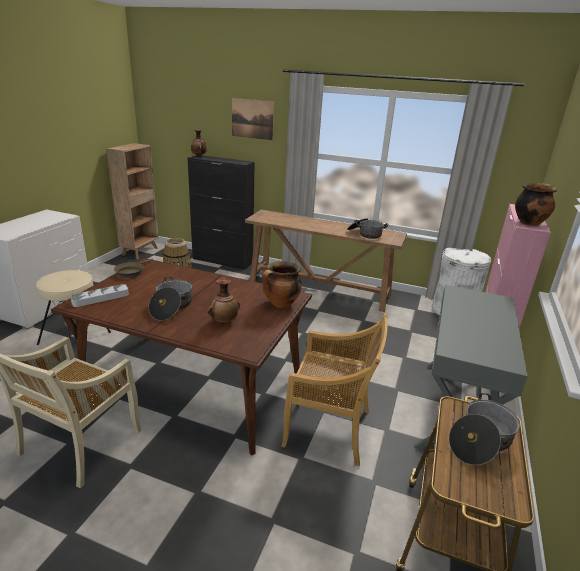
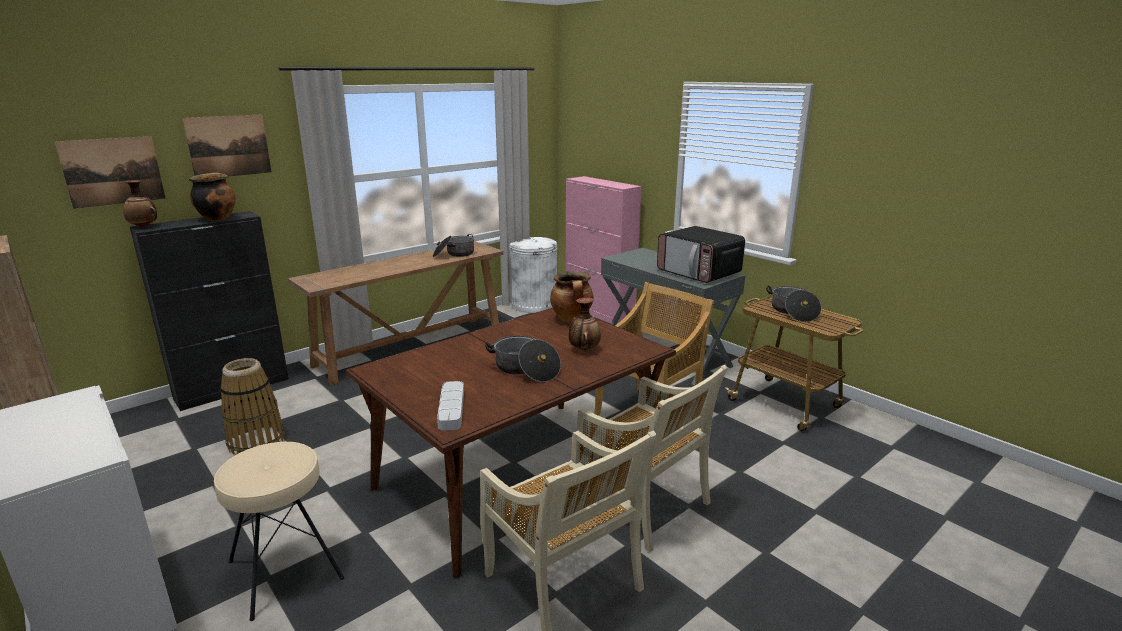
camera: 60 degrees left, 5 degrees down
brown frying pan [114,259,153,278] -> none
cooking pot [515,183,557,226] -> cooking pot moved to [189,172,236,221]
none -> picture [54,136,166,209]
none -> beige chair [577,365,728,552]
none -> microwave [657,226,745,283]

